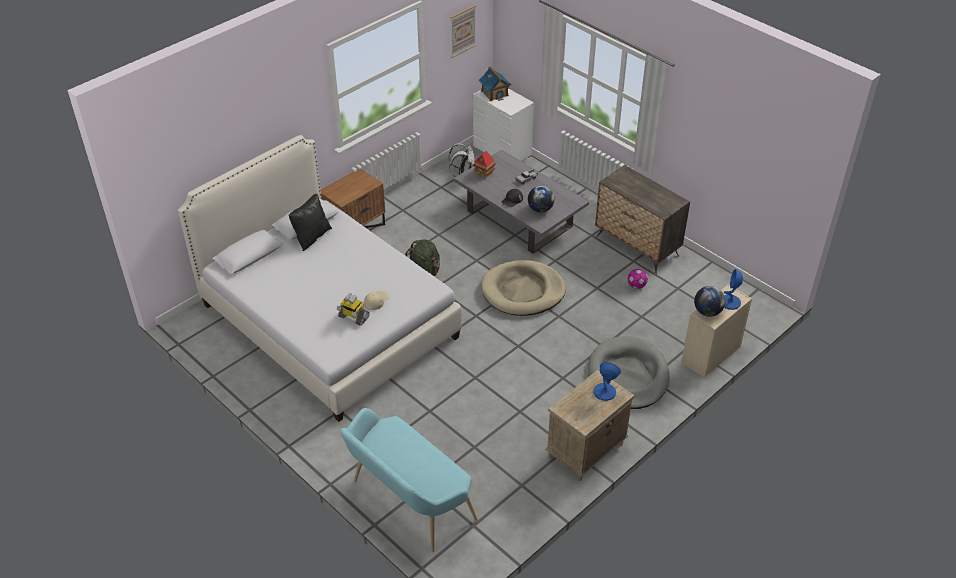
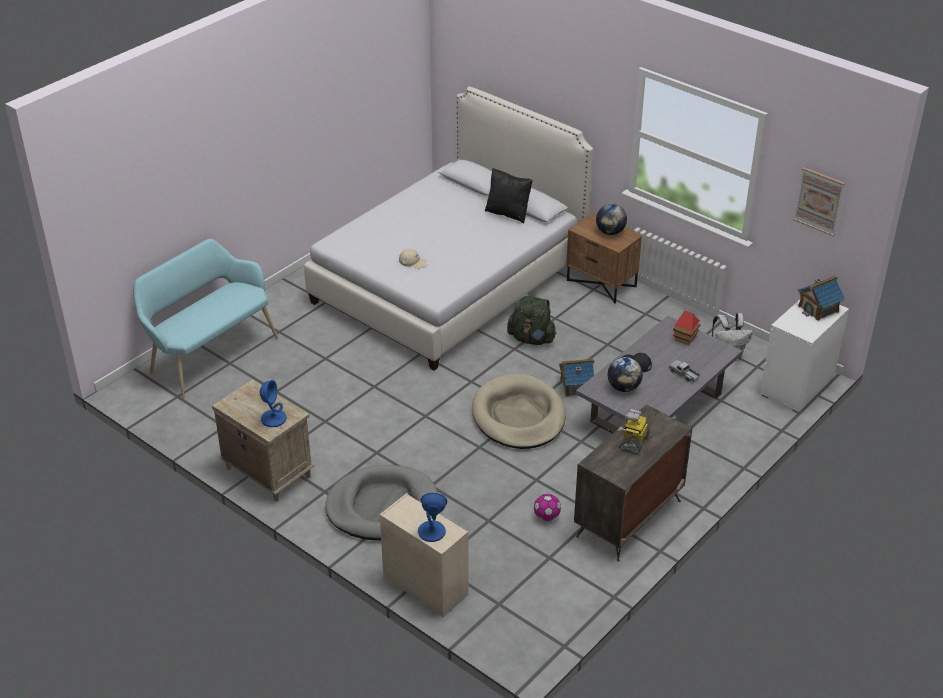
camera: 85 degrees right, 5 degrees down
toy robot [337,293,370,326] -> toy robot moved to [617,409,651,454]
globe [694,286,726,317] -> globe moved to [596,204,627,235]
none -> toy house [559,358,594,397]

